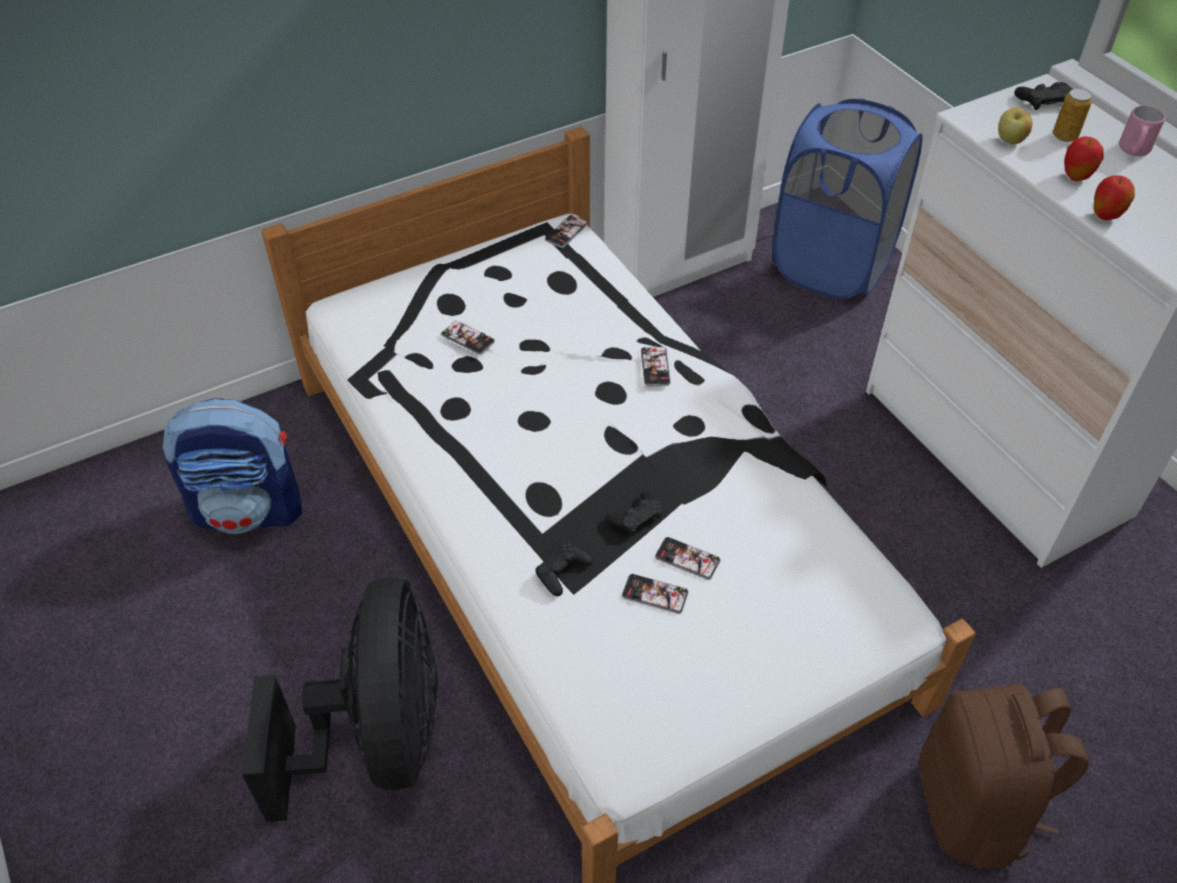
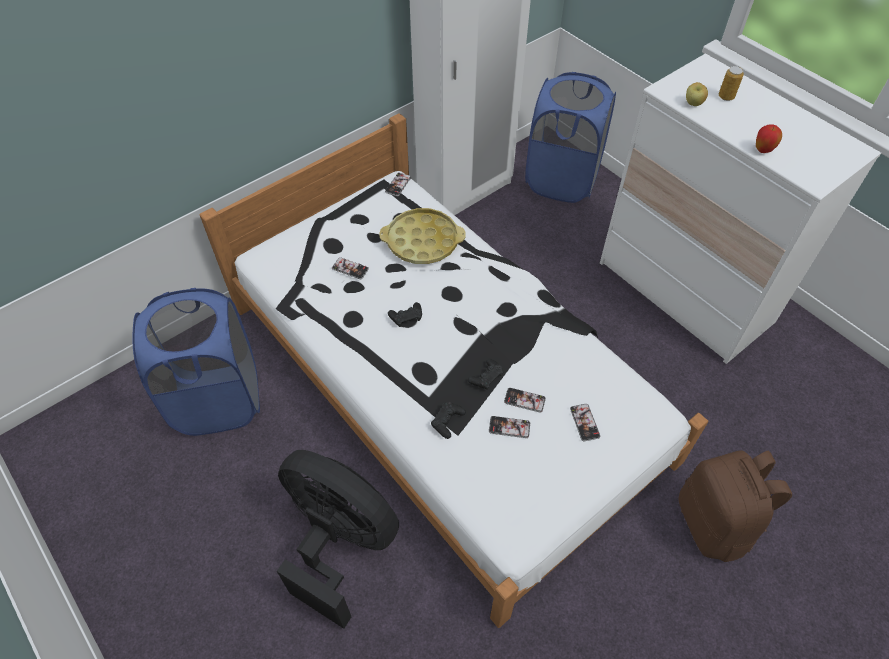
camera: 10 degrees left, 5 degrees up
backpack [163,398,302,534] -> blue laundry basket [132,288,260,436]
black fan [242,577,438,822] -> black fan turned 45 degrees counterclockwise [277,450,399,629]
phone [641,346,671,386] -> phone moved to [570,404,600,441]
black game controller [1014,82,1072,110] -> black game controller moved to [388,302,422,327]
apple [1064,137,1104,181] -> none
pink mug [1119,105,1165,156] -> none
none -> yellow tray [379,208,466,264]

